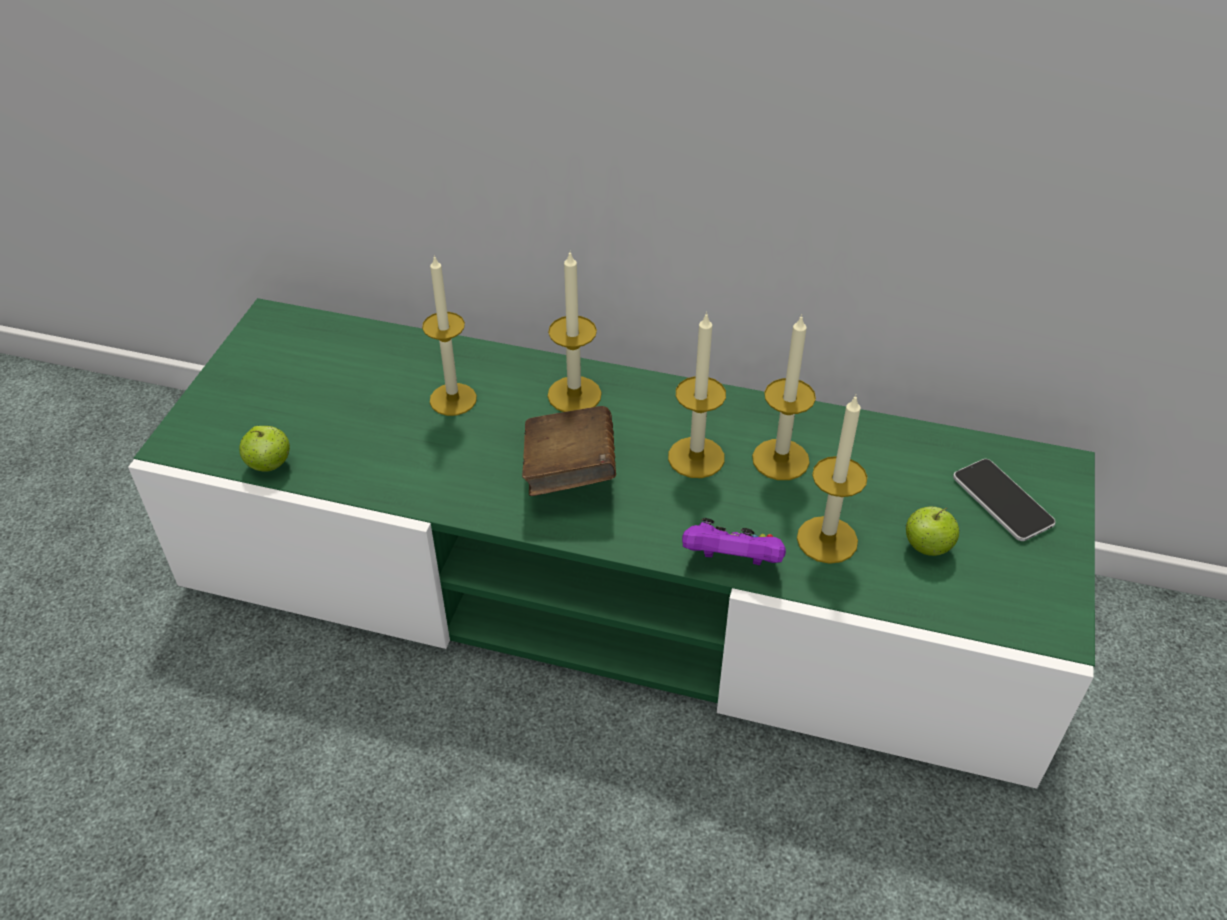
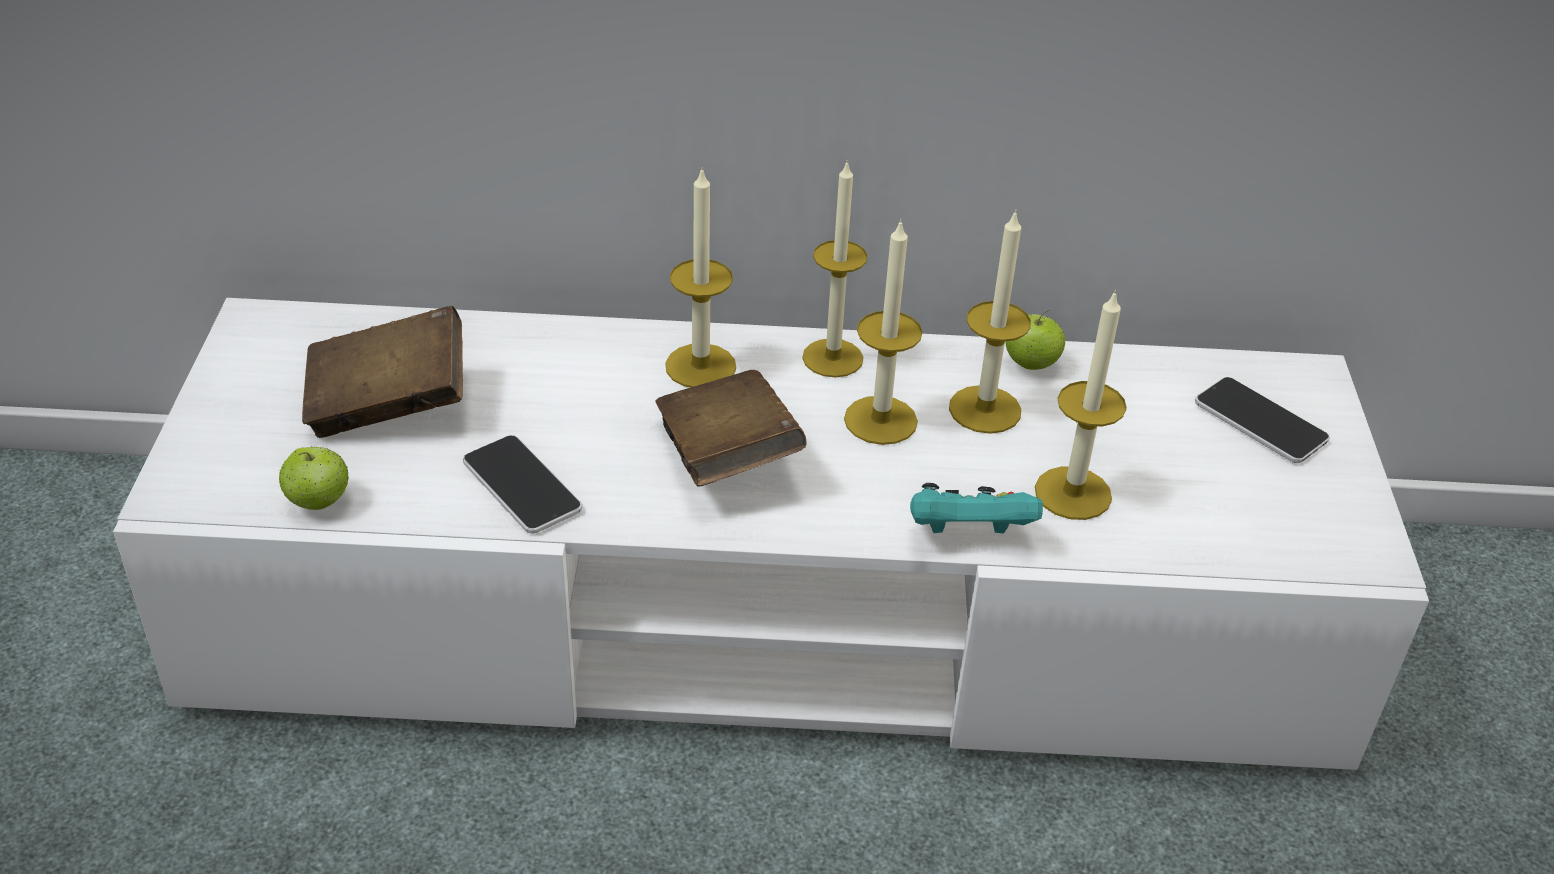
camera: 15 degrees left, 5 degrees down
green tv stand [128,298,1095,789] -> white tv stand [113,298,1429,770]
candle [422,255,477,416] -> candle moved to [802,160,868,378]
purple game controller [682,518,786,565] -> turquoise game controller [910,483,1043,534]
apple [906,506,960,556] -> apple moved to [1005,309,1065,370]
none -> brown book [302,306,463,438]
none -> phone [463,435,582,534]

